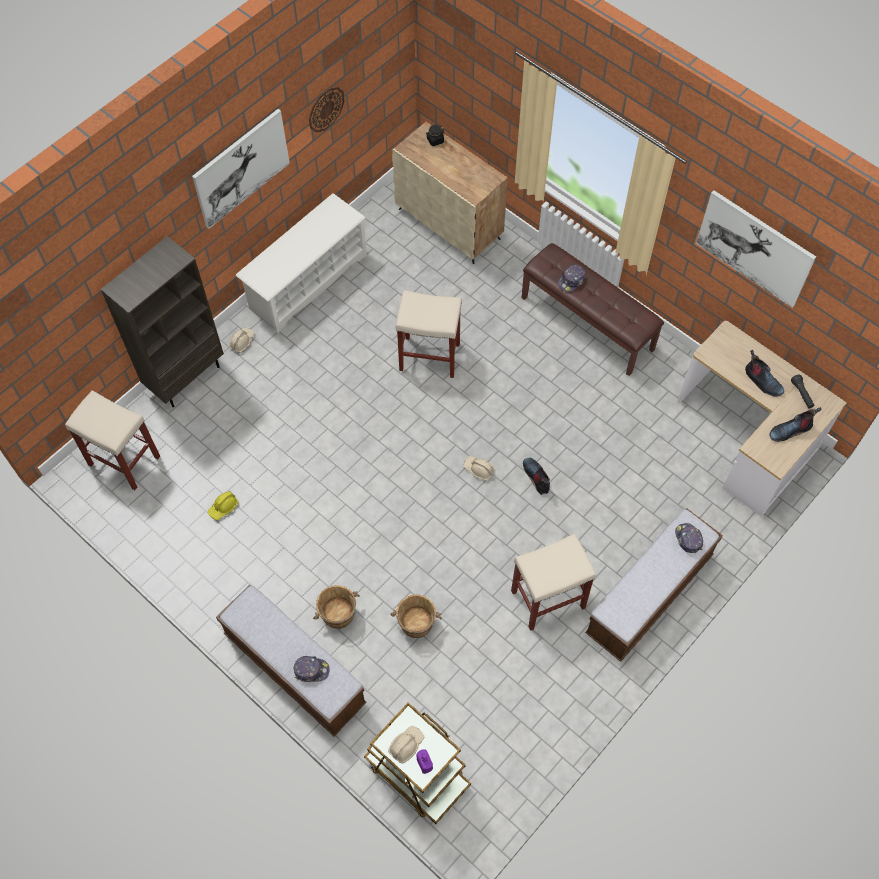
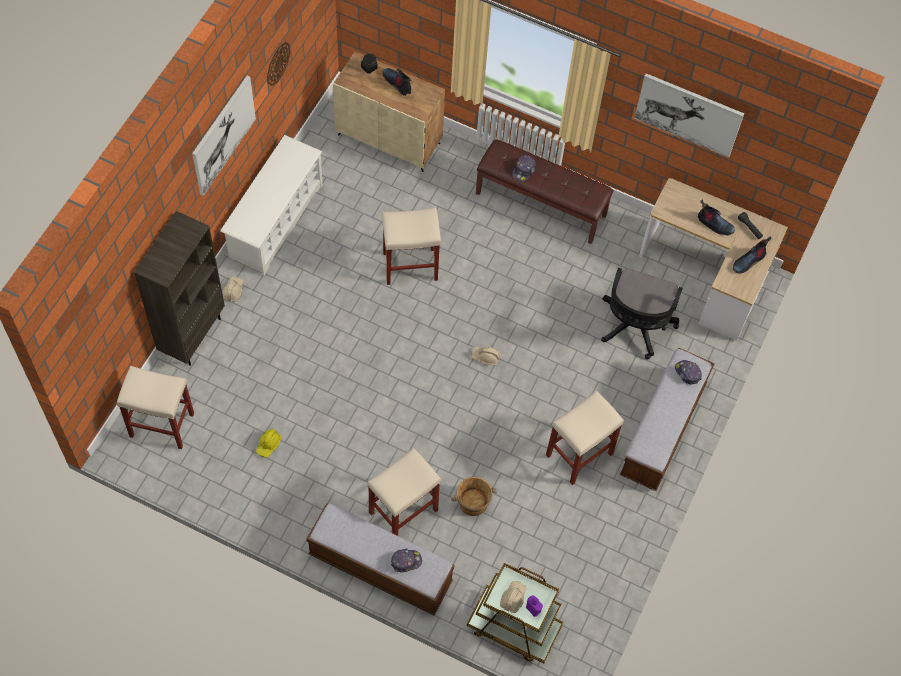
camera: 20 degrees left, 0 degrees up
brown bucket [313,585,360,629] -> beige stool [367,448,441,536]
boot [523,457,550,495] -> boot moved to [382,68,411,96]
none -> black office chair [601,268,683,359]

